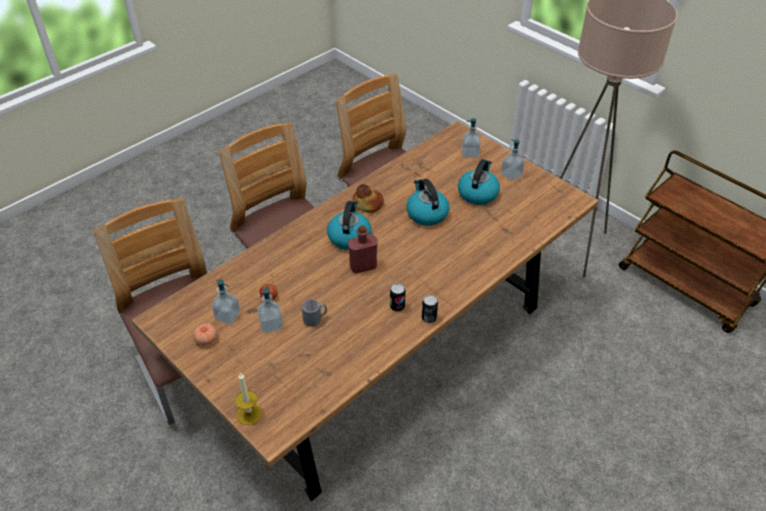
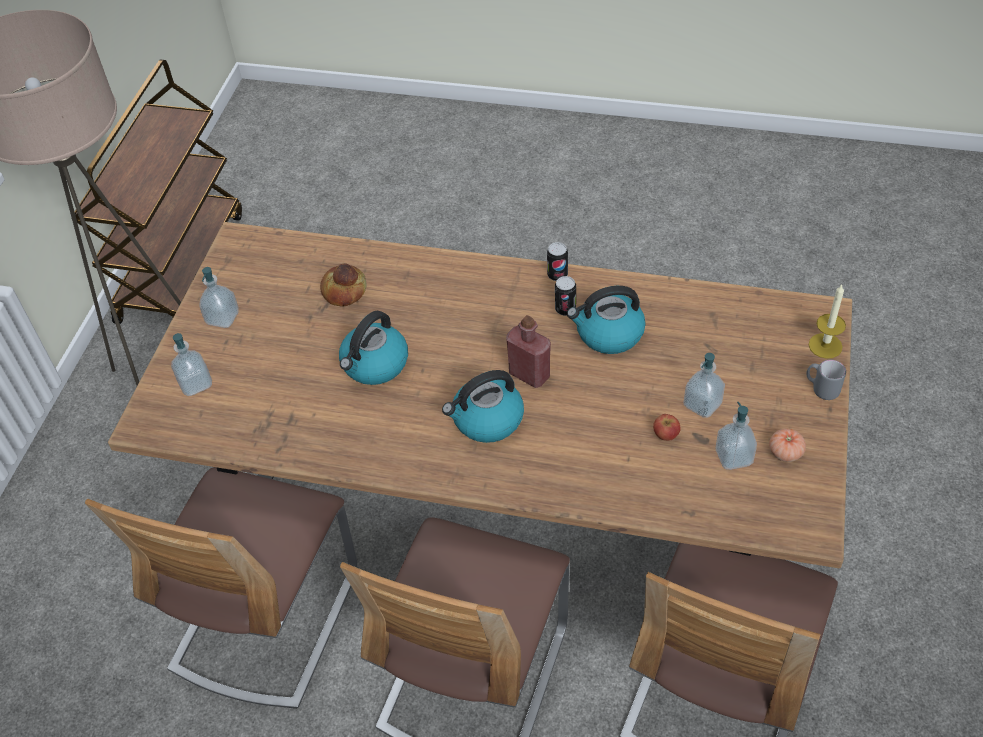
camera: 120 degrees left, 5 degrees up
grey mug [302,299,327,327] -> grey mug moved to [806,360,846,400]
bread [353,184,384,213] -> bread moved to [320,263,367,307]
kettle [458,159,500,205] -> kettle moved to [567,286,646,354]

